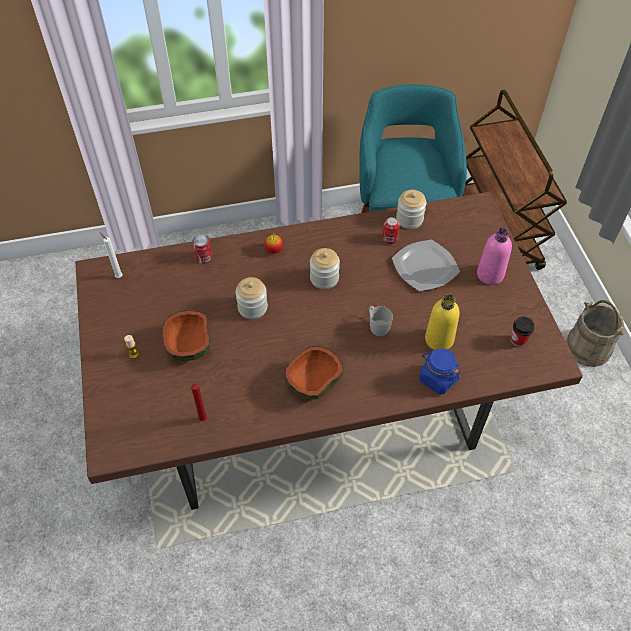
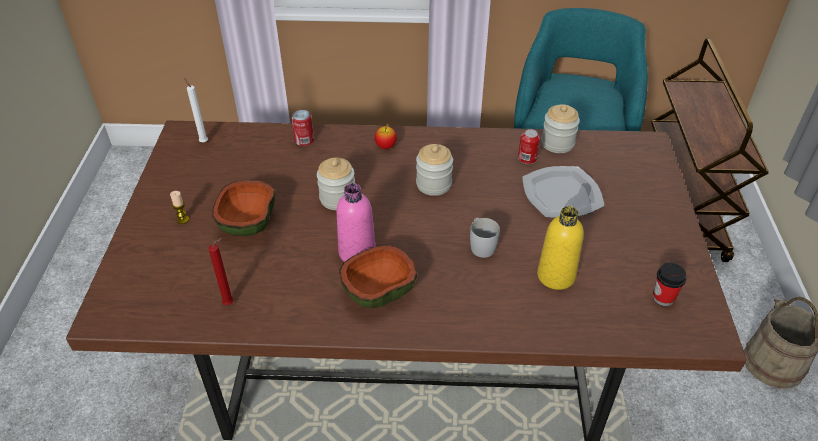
camera: 15 degrees right, 10 degrees down
blue jar [419,348,460,394] -> none
pink bottle [477,228,512,285] -> pink bottle moved to [337,183,375,262]

